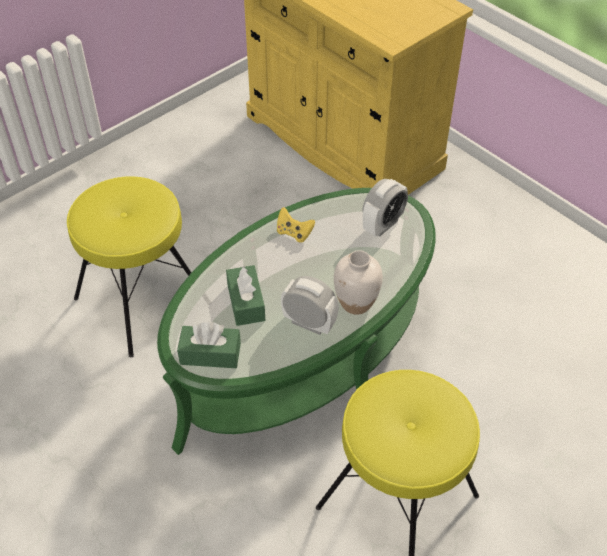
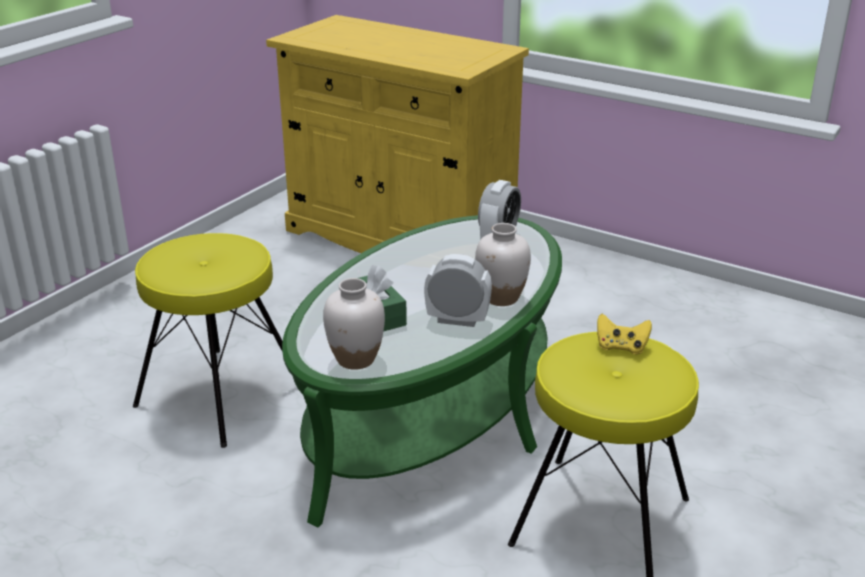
camera: 15 degrees left, 20 degrees down
green tissue box [177,322,241,368] -> white vase [323,278,385,370]
yellow game controller [277,207,315,243] -> yellow game controller moved to [597,313,652,355]

